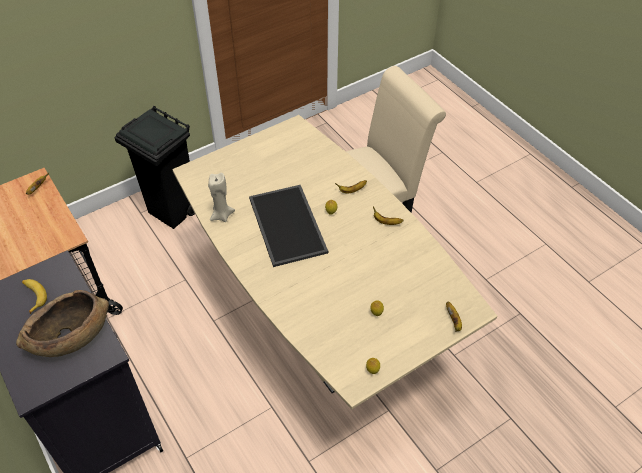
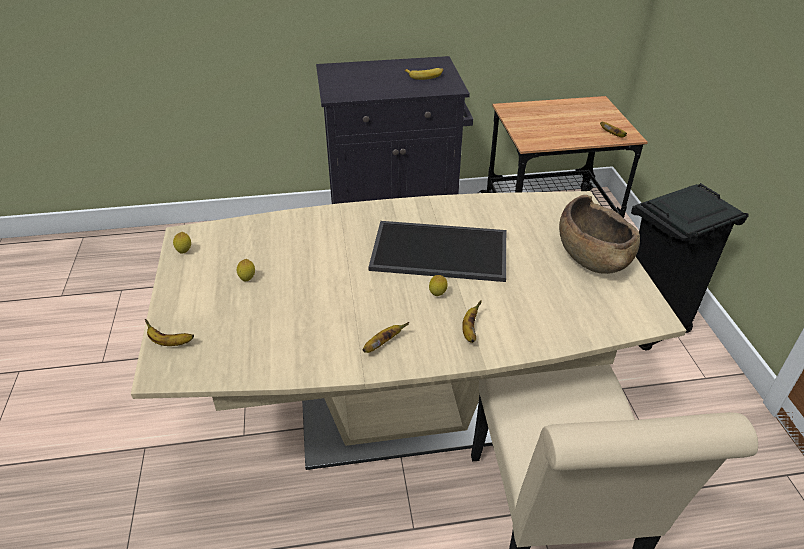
camera: 115 degrees right, 10 degrees down
brown bowl [16,290,109,357] -> brown bowl moved to [559,195,640,274]
beige candle [208,173,235,222] -> none

